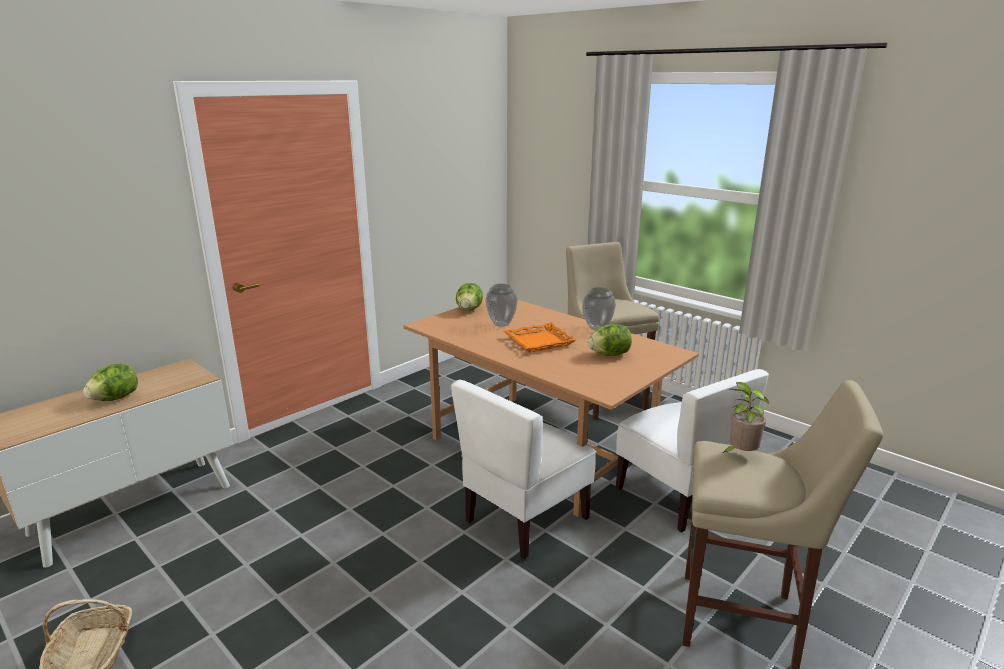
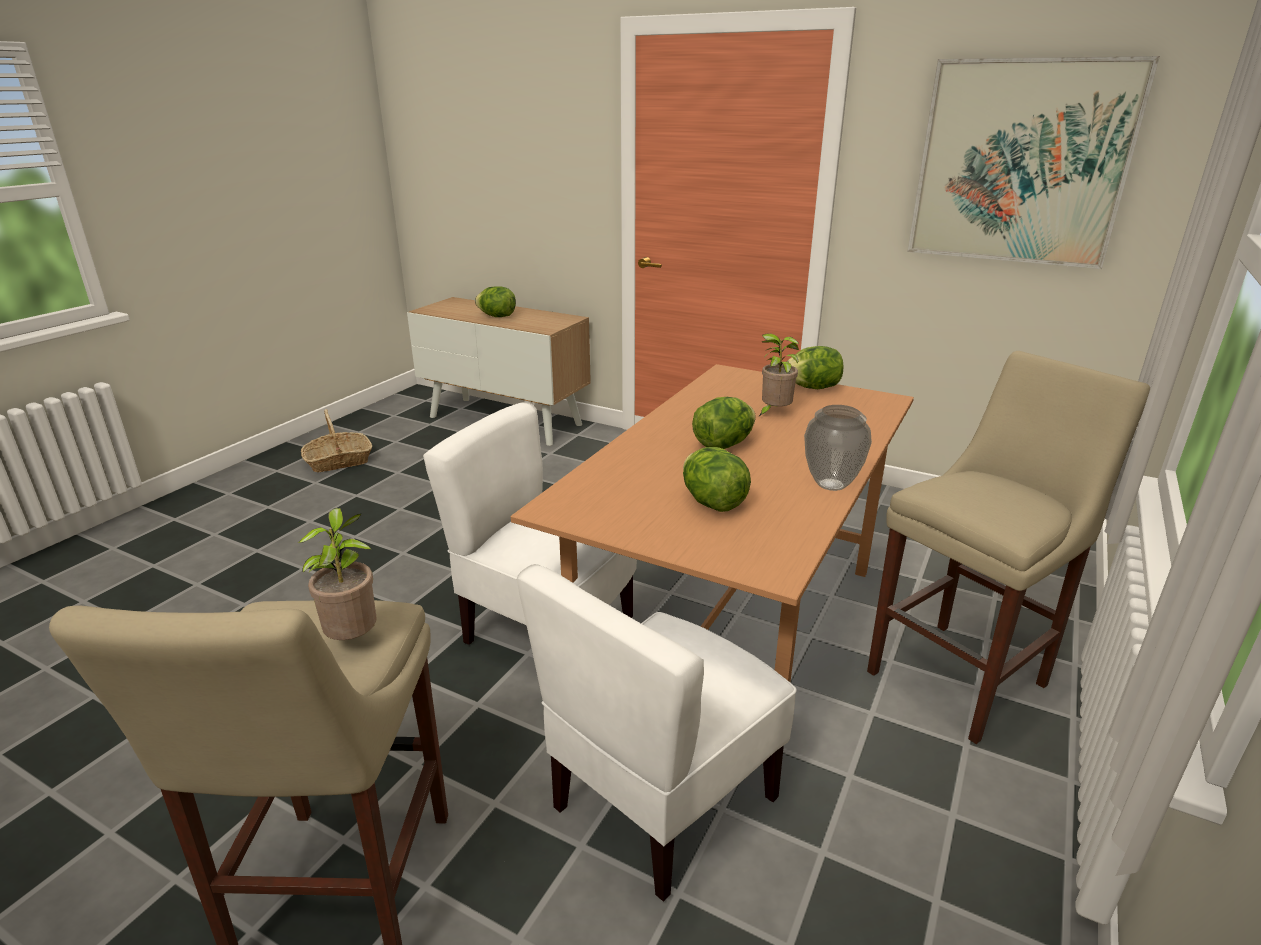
camera: 75 degrees right, 5 degrees up
vase [485,284,518,327] -> potted plant [758,333,799,417]
orange tray [504,322,577,353] -> lettuce [692,397,756,449]
none -> picture [907,56,1160,269]

